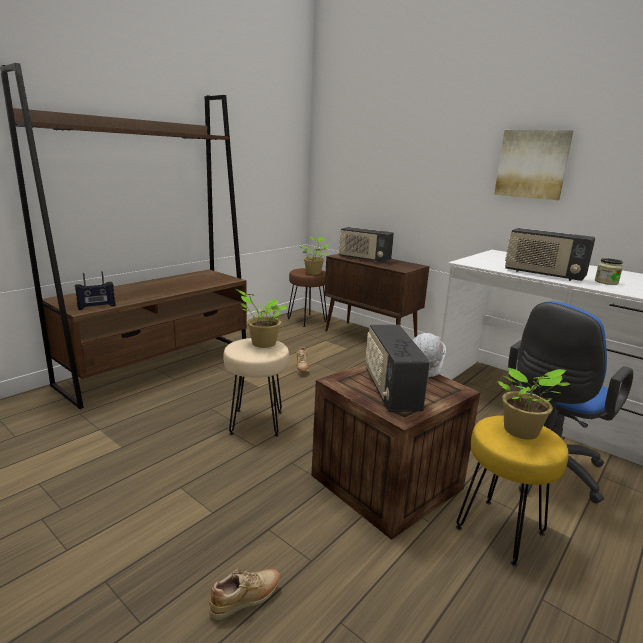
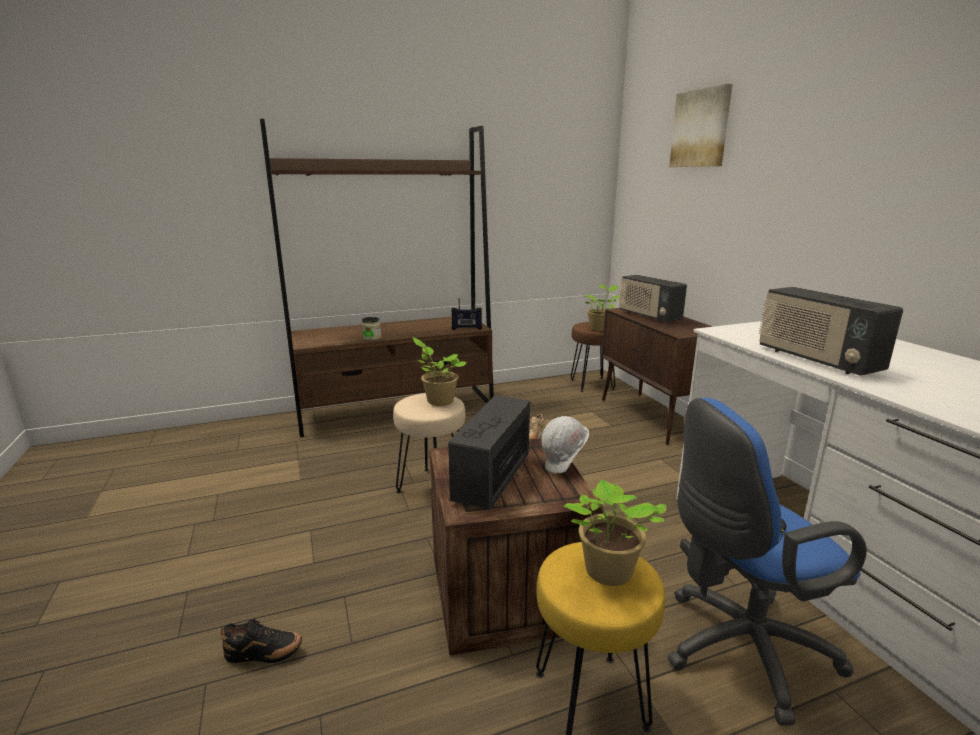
camera: 30 degrees right, 0 degrees up
radio [75,271,116,310] -> radio moved to [451,298,482,330]
beige shoe [209,569,280,621] -> black shoe [221,619,302,663]
picture [494,130,573,200] -> picture moved to [669,84,733,167]
jar [595,258,623,285] -> jar moved to [361,317,381,340]

